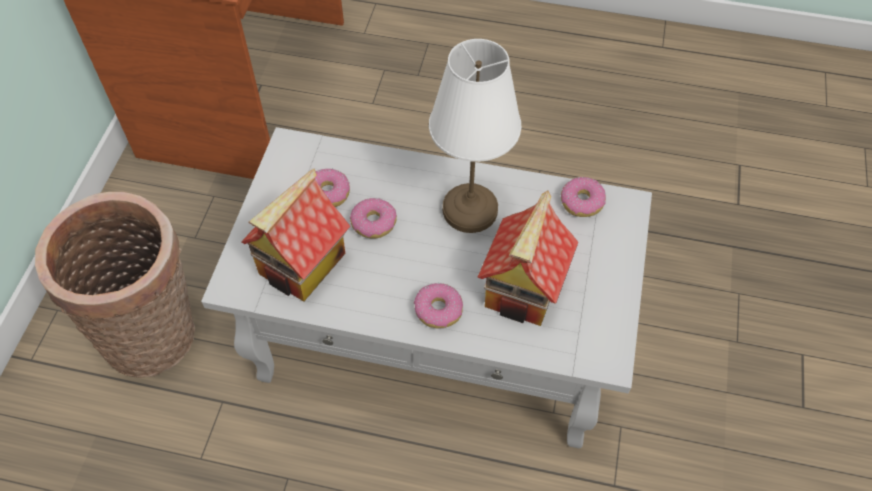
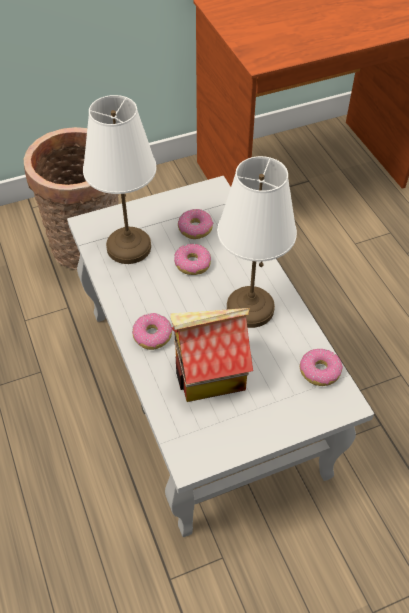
camera: 55 degrees right, 5 degrees down
toy house [241,169,350,302] -> white table lamp [83,95,157,264]

